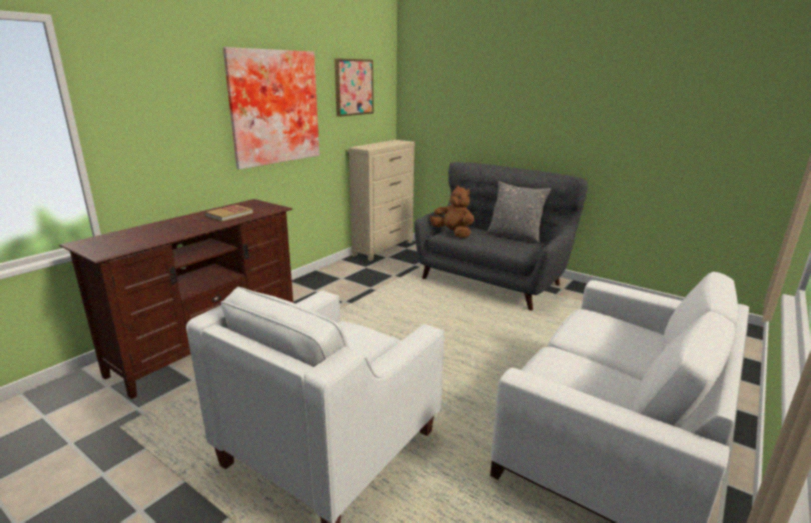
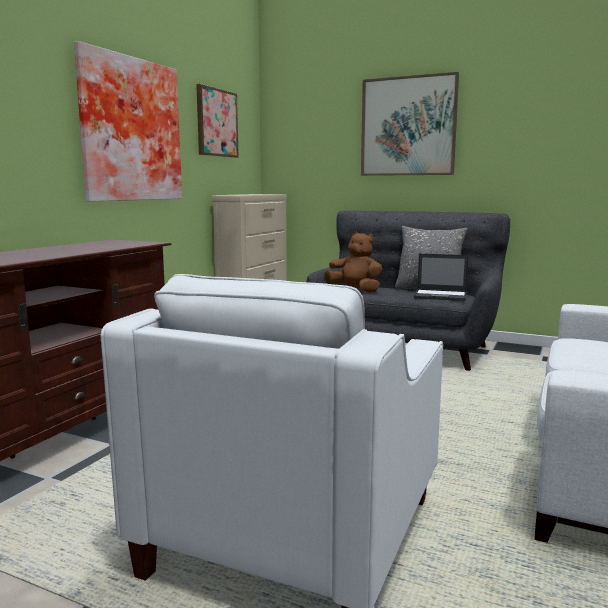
camera: 10 degrees left, 10 degrees down
book [205,205,253,222] -> none
none -> picture [361,72,459,176]
none -> laptop [414,254,469,301]

